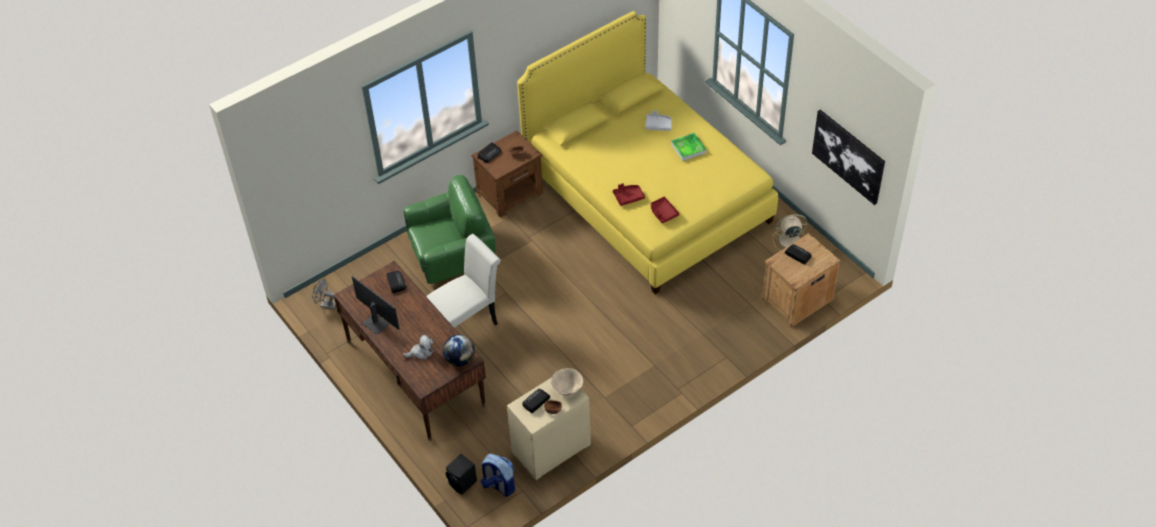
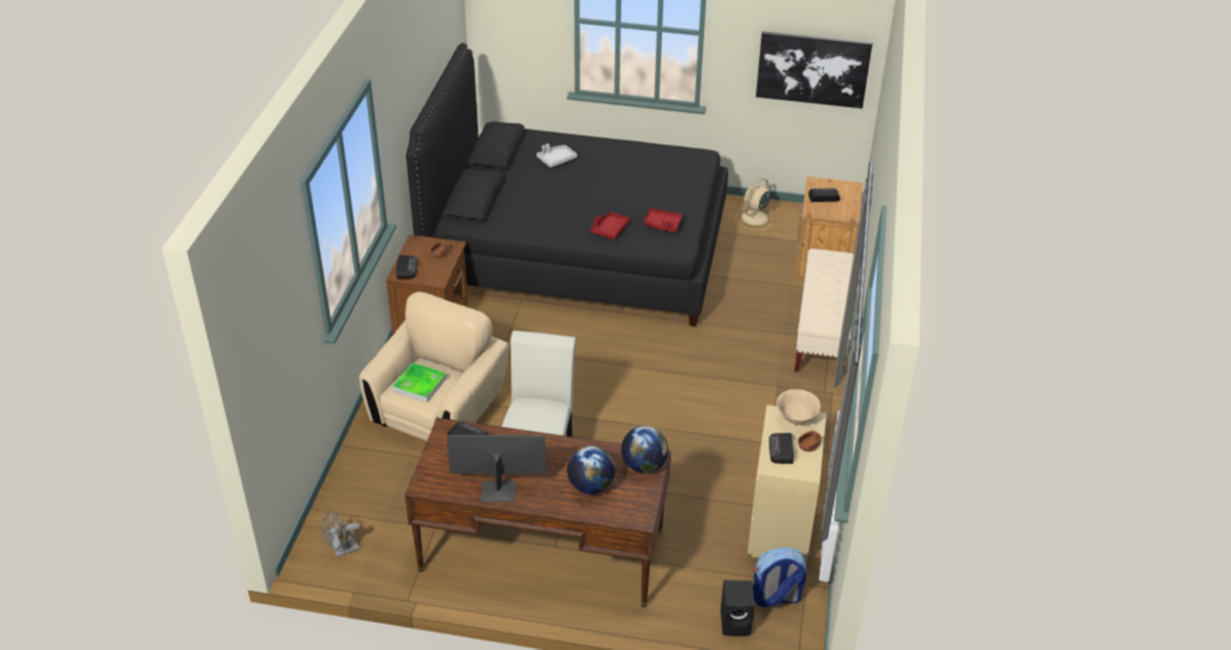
camera: 45 degrees left, 10 degrees down
plush toy [403,335,433,360] -> globe [567,446,615,494]
green armchair [404,175,496,284] -> beige armchair [359,292,509,441]
yellow bed [517,11,778,294] -> black bed [406,43,728,327]
tray [671,133,706,161] -> tray moved to [393,362,446,403]
none -> beige bench [794,249,854,372]

